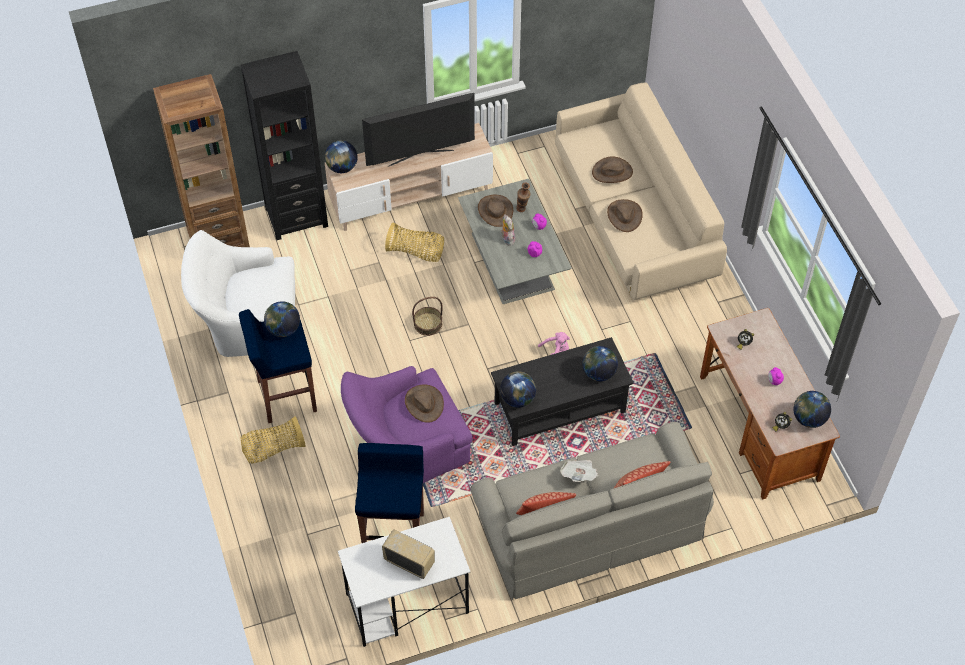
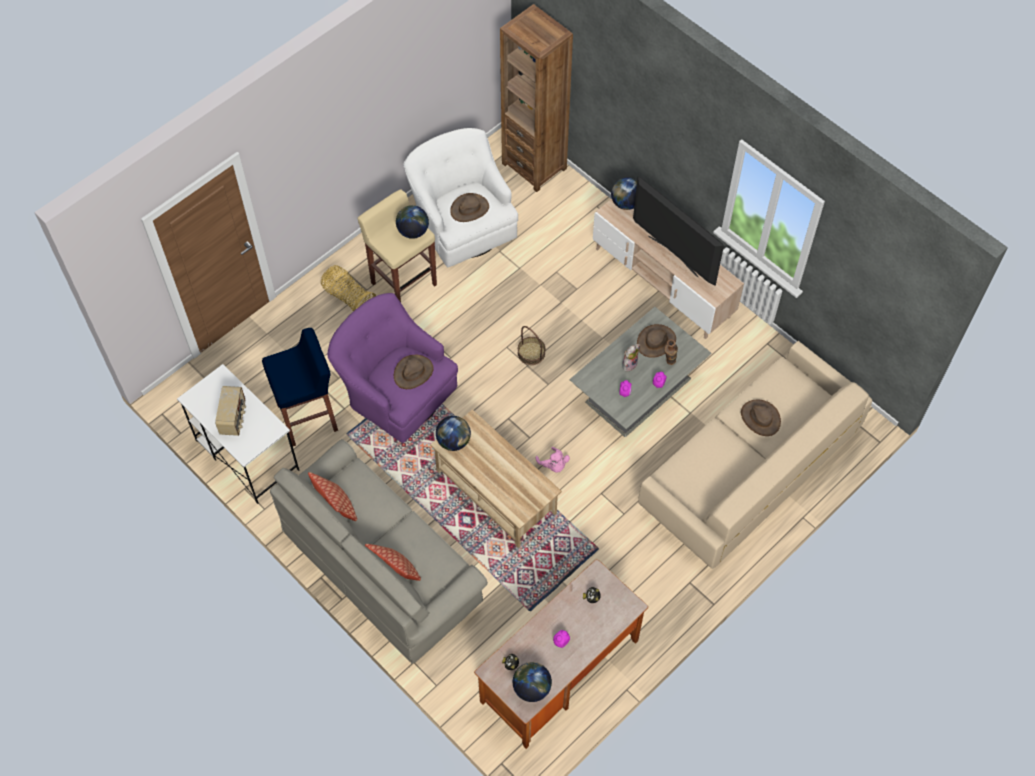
camera: 65 degrees right, 5 degrees up
blue stool [239,309,317,423] -> beige stool [357,189,437,302]
black bookcase [241,51,328,240] -> none
basket [385,222,444,262] -> none
black coffee table [491,337,634,446] -> beige coffee table [430,410,562,548]
newspaper [560,460,599,482] -> none
globe [582,346,618,381] -> none
brown hat [607,199,643,232] -> brown hat moved to [450,193,489,222]

